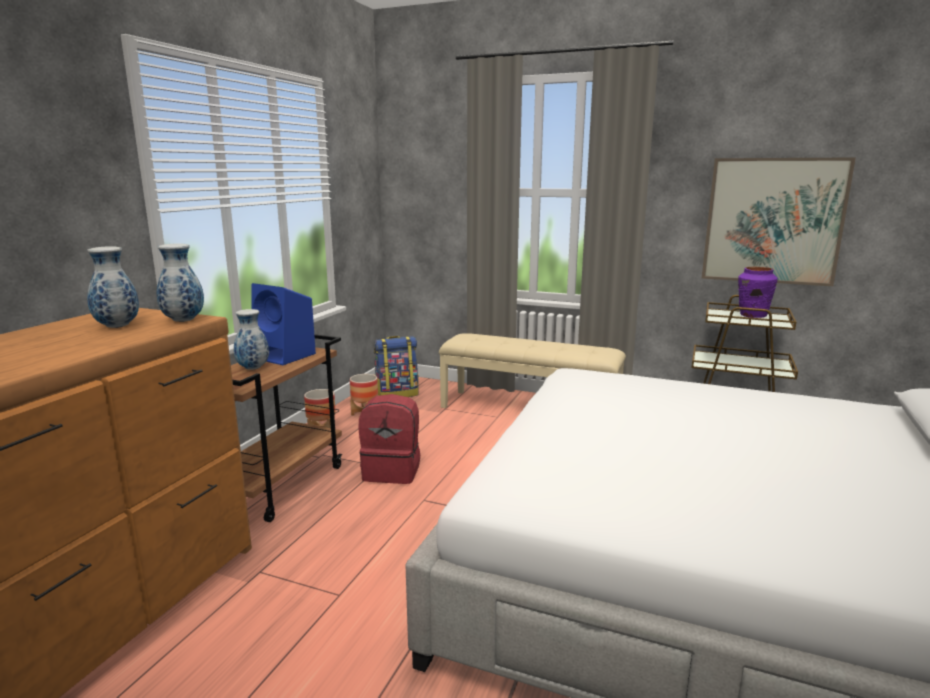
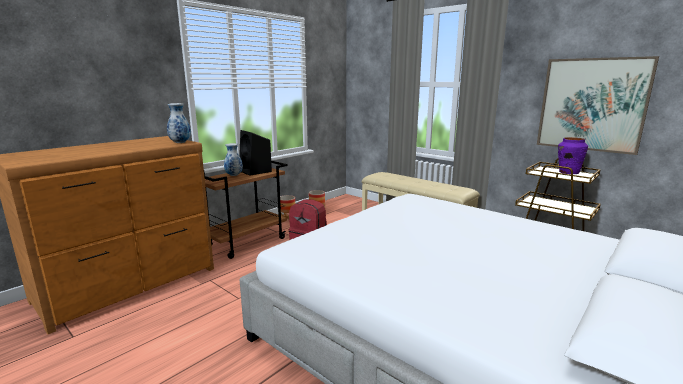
camera: 20 degrees right, 0 degrees up
vase [87,246,139,328] -> none
blue speaker [252,283,316,365] -> black speaker [239,130,272,176]
backpack [374,336,419,397] -> none

